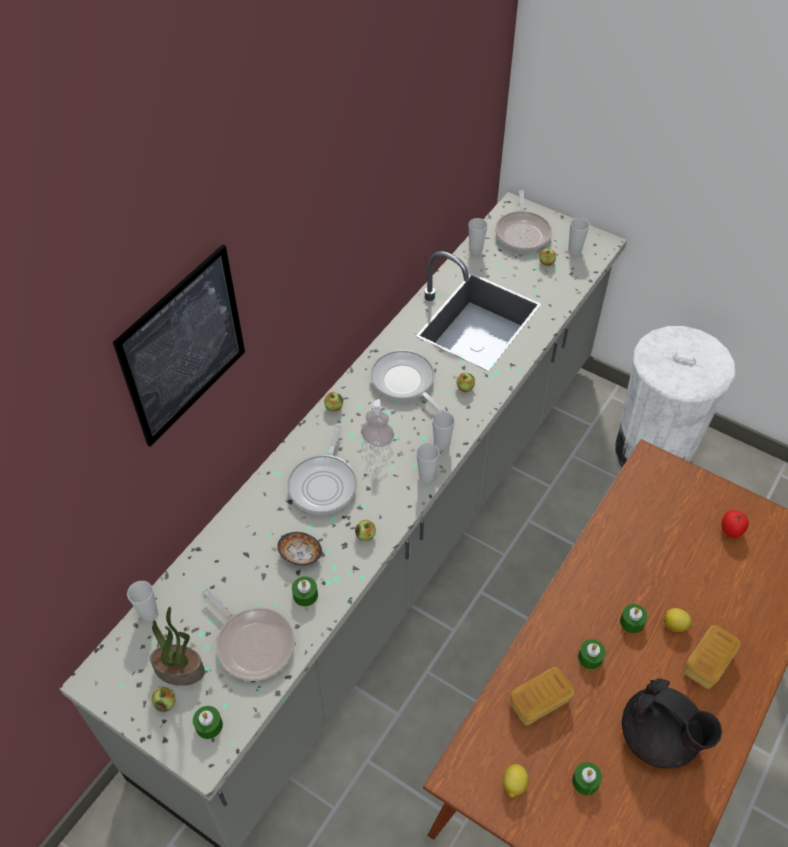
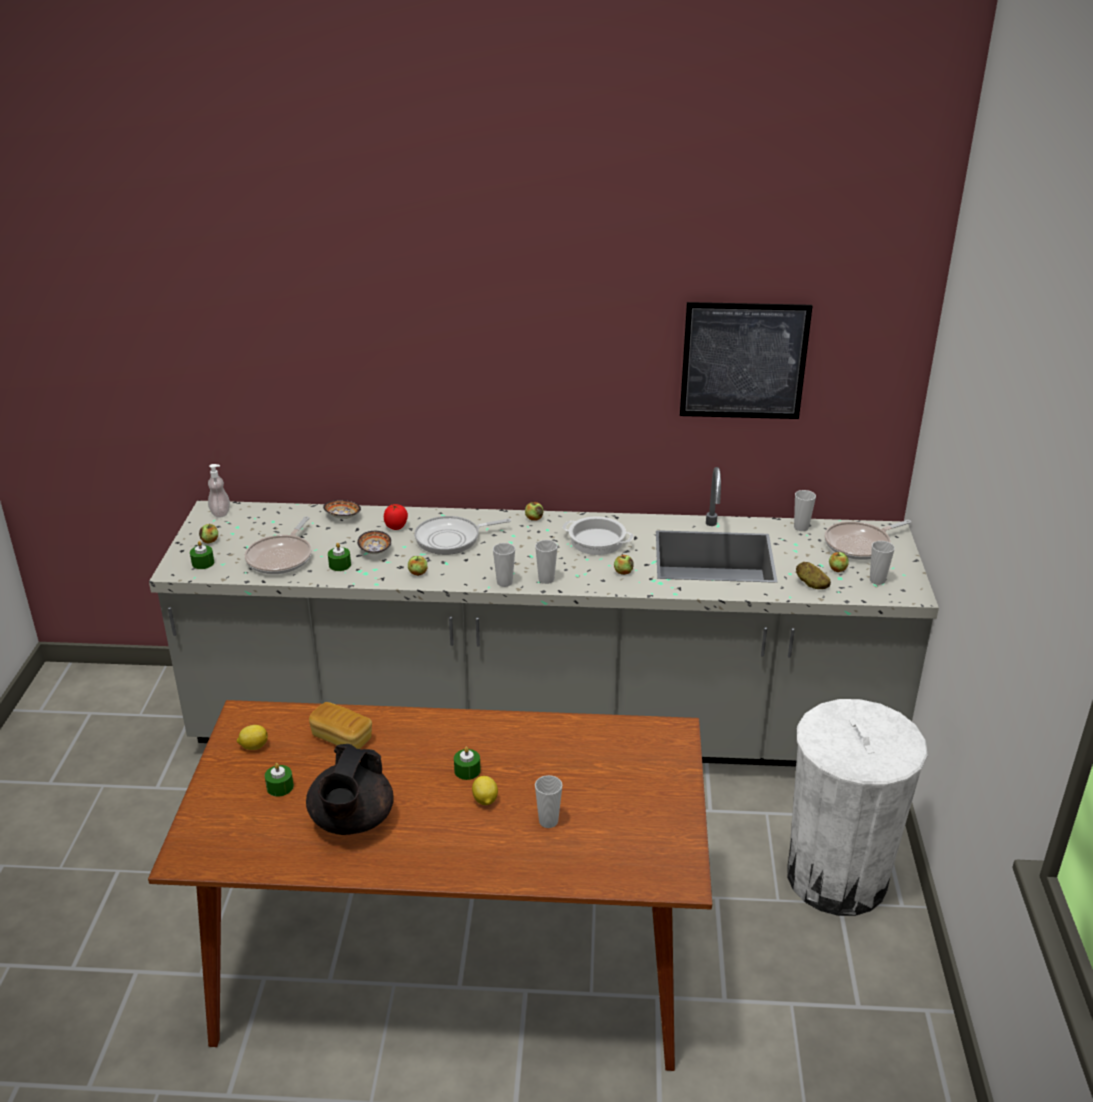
camera: 60 degrees right, 20 degrees down
picture [113,244,245,447] -> picture moved to [680,302,812,419]
cup [127,581,158,621] -> cup moved to [535,775,563,828]
potted plant [150,607,205,686] -> none
soap dispenser [361,399,394,447] -> soap dispenser moved to [208,464,230,518]
frying pan [371,350,447,412] -> cooking pot [562,516,634,555]
green candle [578,639,606,670] -> none
bread [684,625,740,689] -> none
tomato [722,510,749,538] -> tomato moved to [384,504,408,530]
none -> bowl [323,500,361,519]
none -> potato [796,562,831,589]

